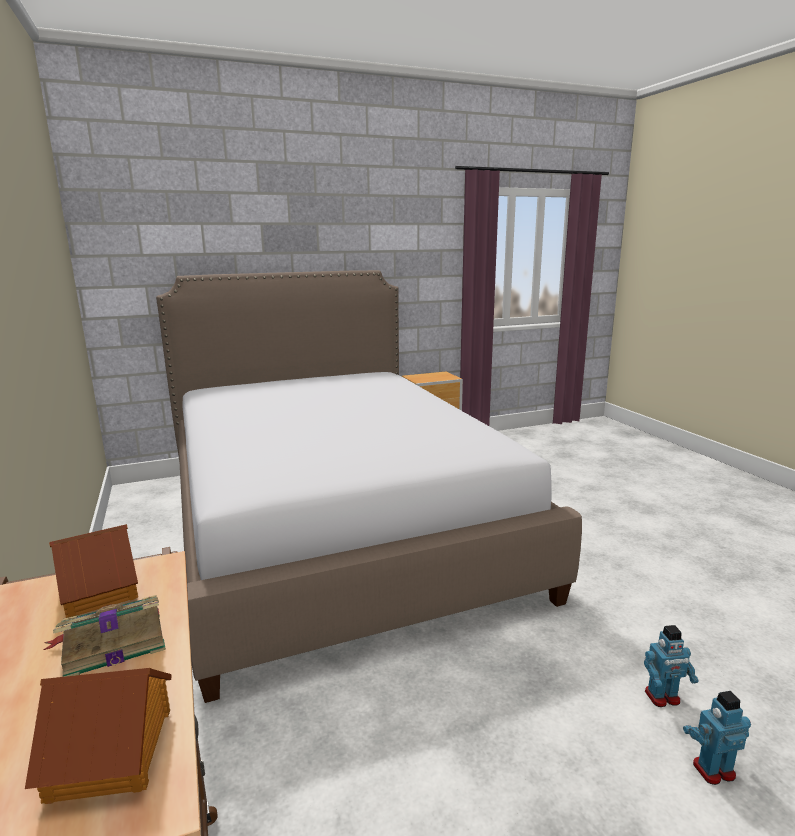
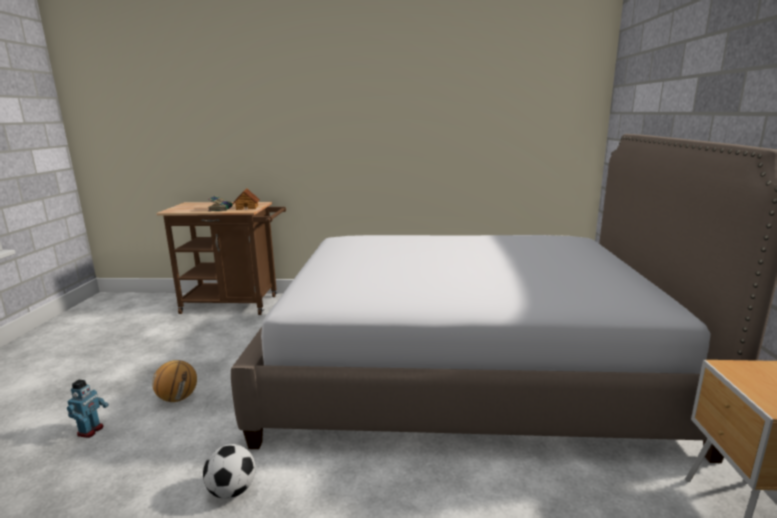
camera: 115 degrees right, 0 degrees up
toy house [25,668,172,804] -> none
toy robot [644,625,699,707] -> none
none -> basketball [152,360,197,402]
none -> football [203,444,256,499]

